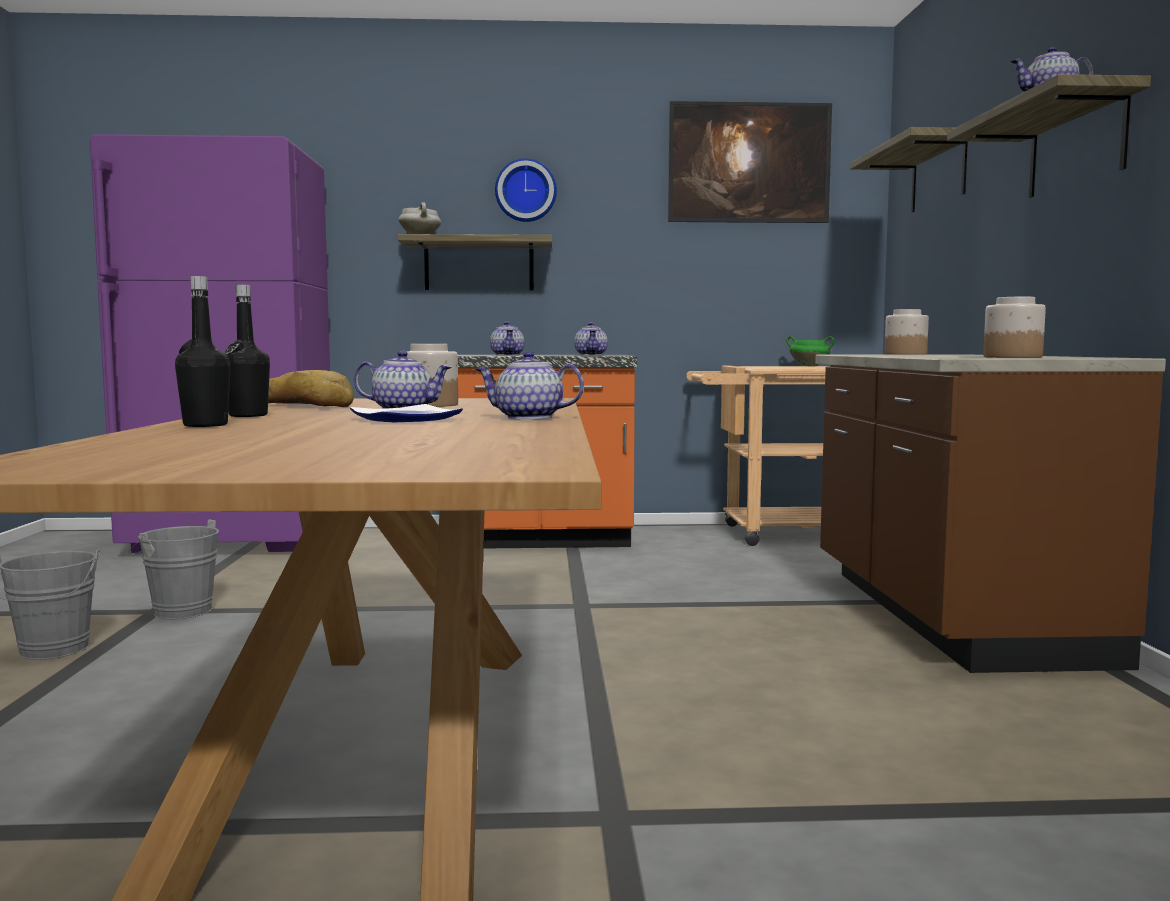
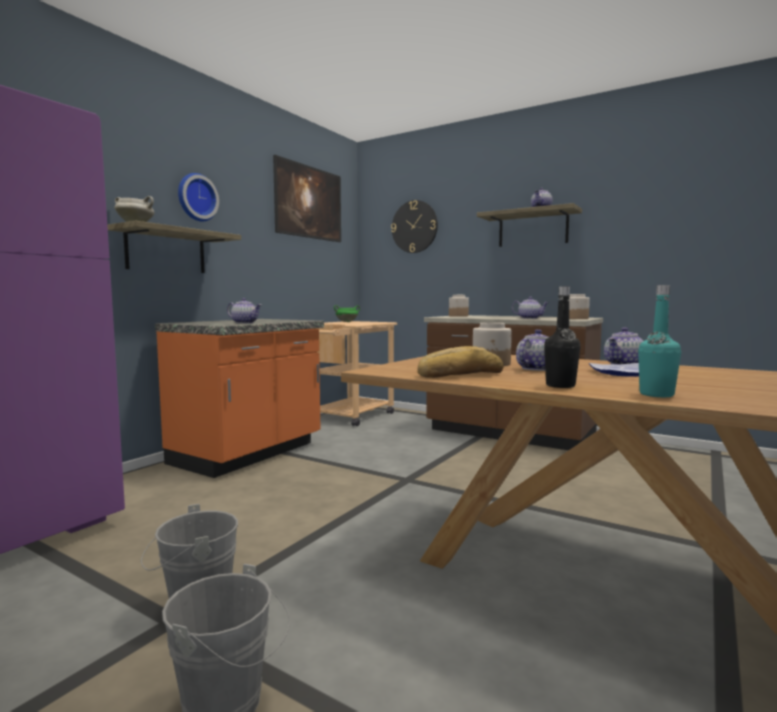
camera: 55 degrees left, 0 degrees up
black bottle [175,276,230,427] -> turquoise bottle [638,285,681,397]
teapot [574,322,608,355] -> teapot moved to [512,297,549,319]
shelf [850,127,968,213] -> wall clock [391,200,438,253]

